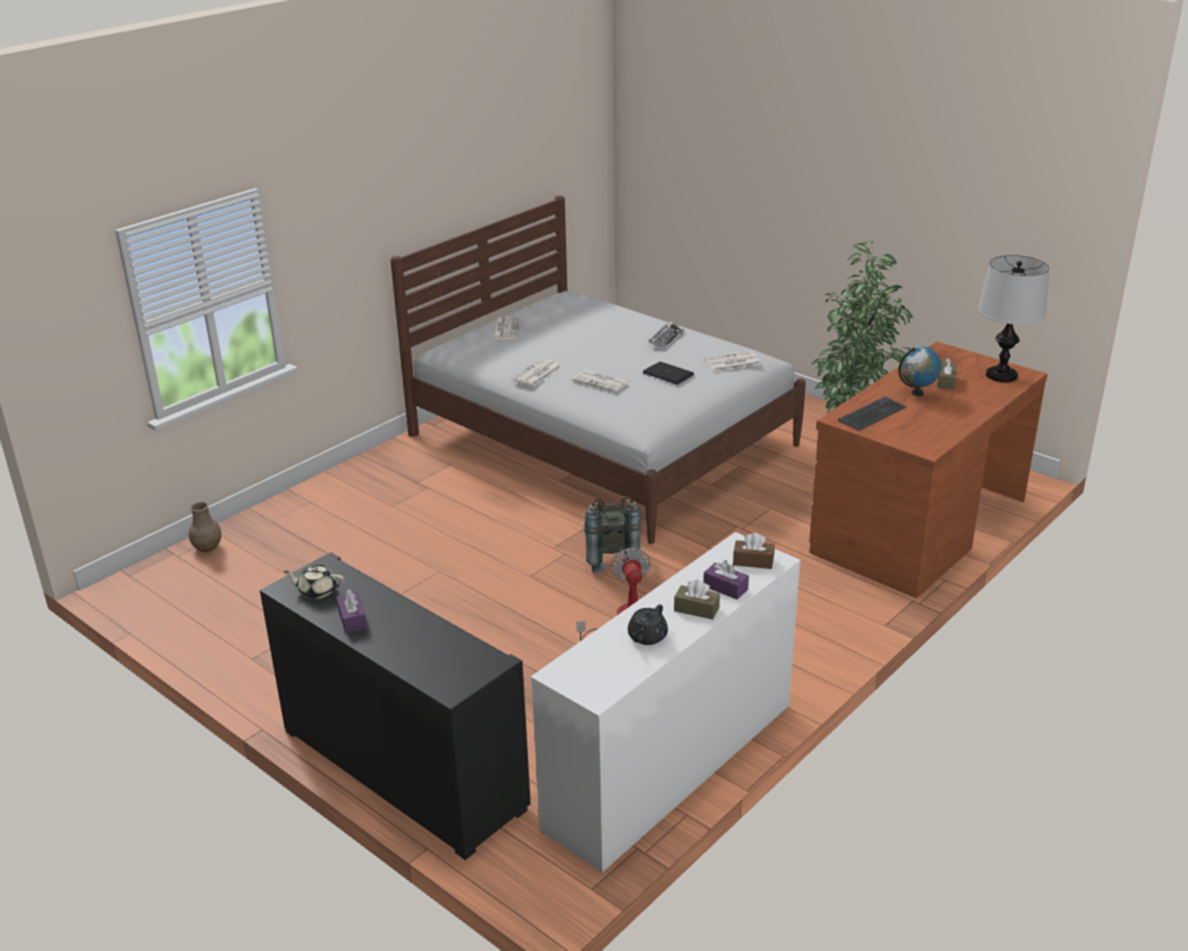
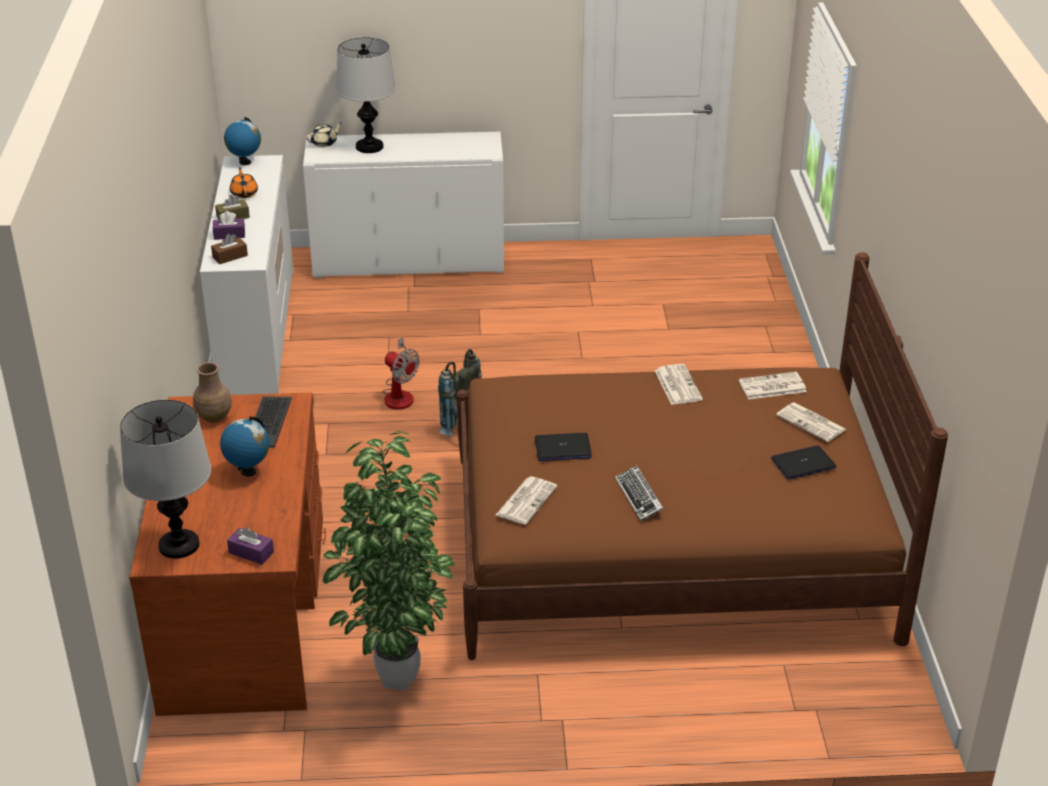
camera: 135 degrees right, 5 degrees up
brown vase [189,502,221,552] -> brown vase moved to [193,362,232,423]
black cabinet [260,552,531,860] -> white cabinet [303,132,504,278]
beige teapot [284,565,344,599] -> beige teapot moved to [306,122,342,147]
purple tissue box [336,589,367,633] -> purple tissue box moved to [227,527,274,565]
white bed [390,195,806,544] -> brown bed [457,252,948,660]
newspaper [572,370,629,392] -> newspaper moved to [739,372,807,400]
black teapot [628,604,668,645] -> orange teapot [230,168,258,198]
brown tissue box [937,358,957,389] -> none
none -> globe [224,117,261,165]
none -> table lamp [336,37,396,153]
none -> laptop [771,445,836,480]

